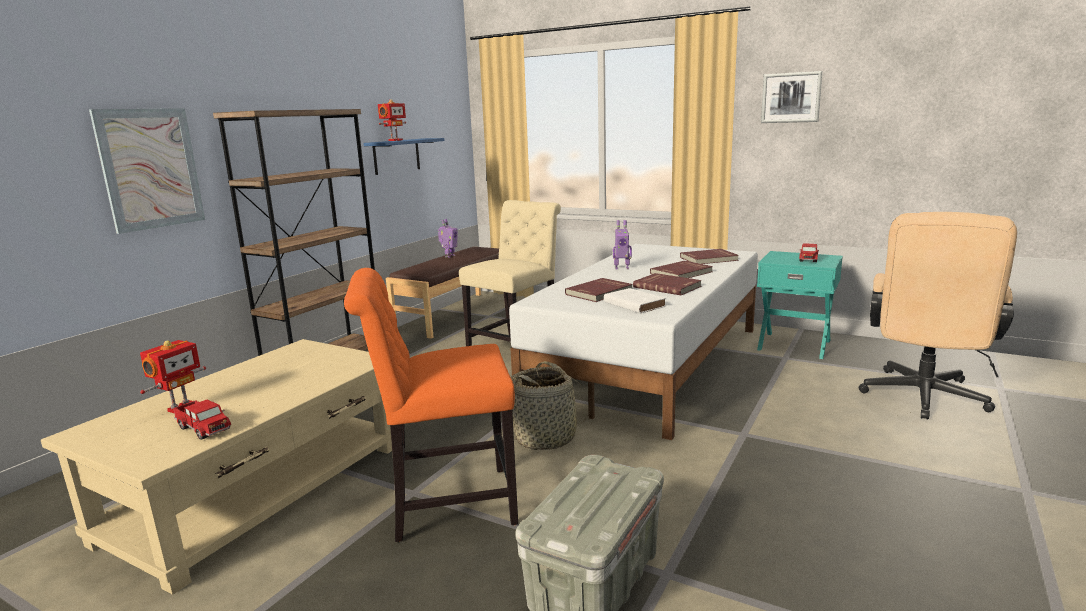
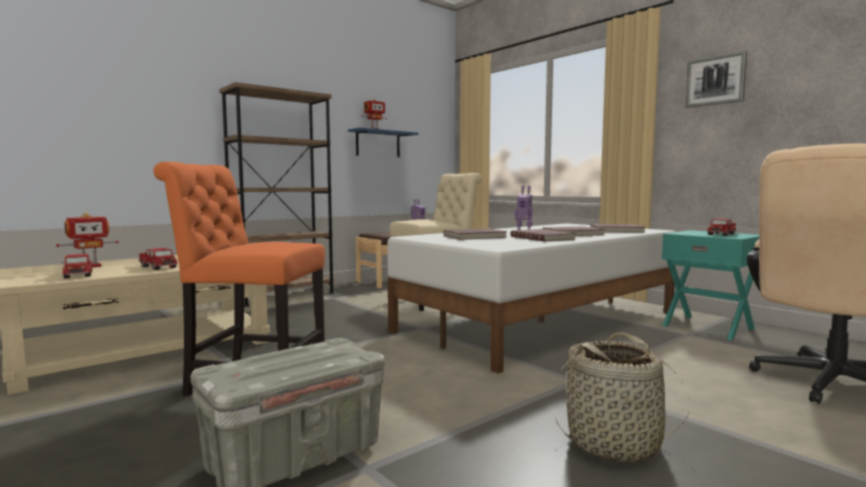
camera: 20 degrees right, 10 degrees down
picture [89,108,205,234] -> none
basket [511,361,591,450] -> basket moved to [555,332,690,463]
white book [604,288,666,313] -> none
none -> toy truck [139,248,178,270]

